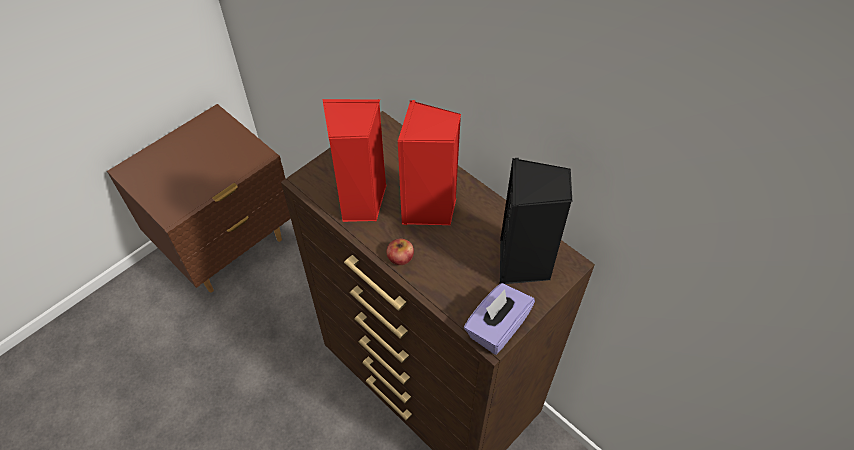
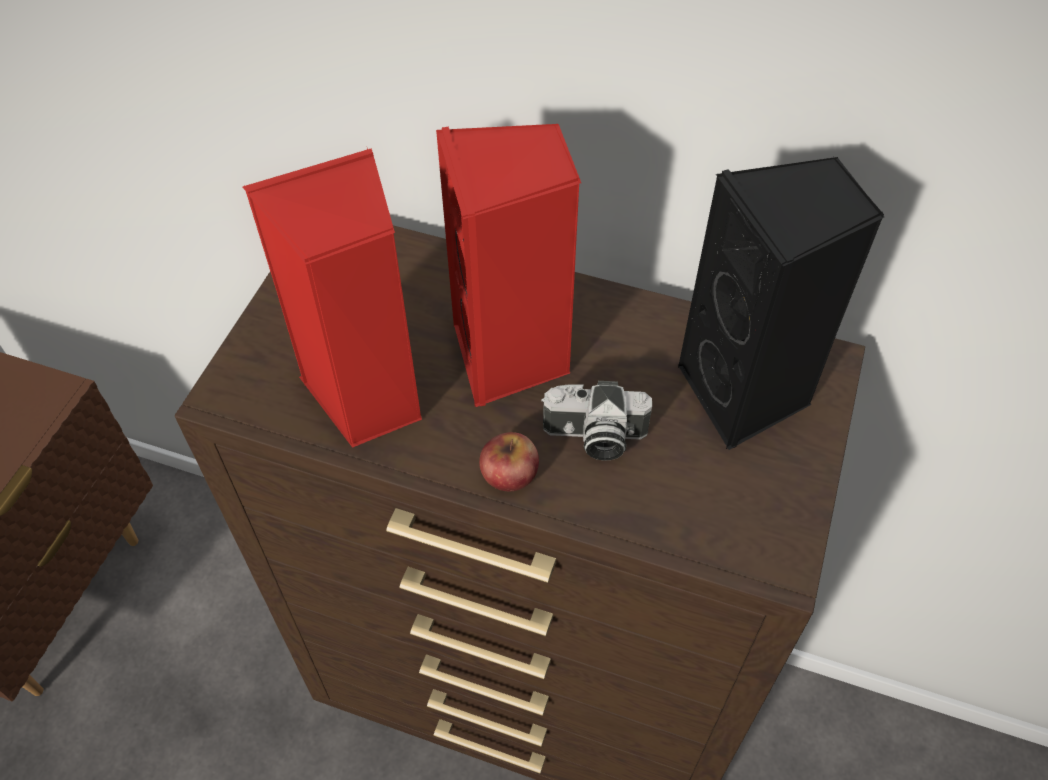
camera: 25 degrees left, 0 degrees up
purple tissue box [464,283,535,355] -> none
none -> camera [541,381,652,461]

